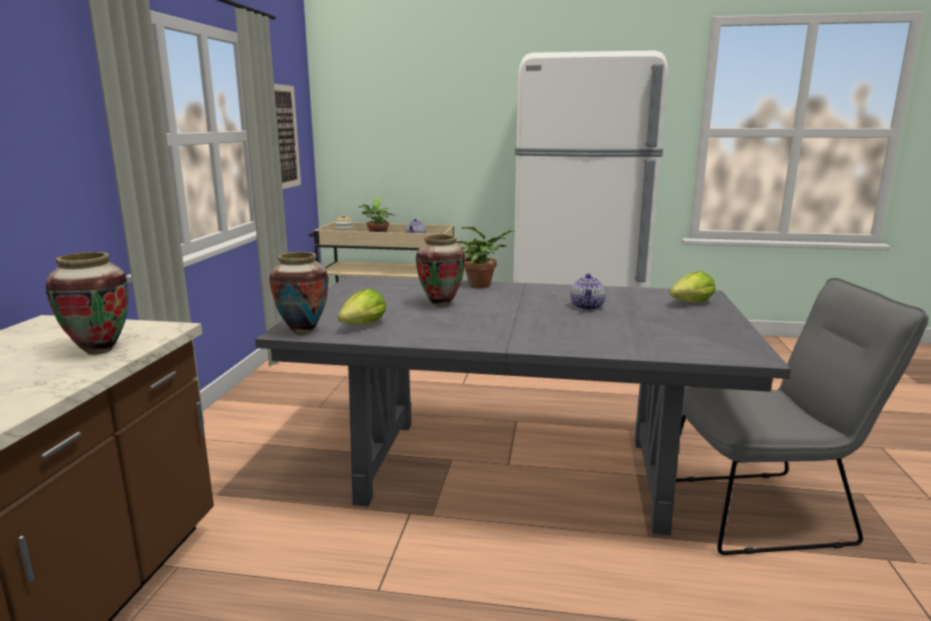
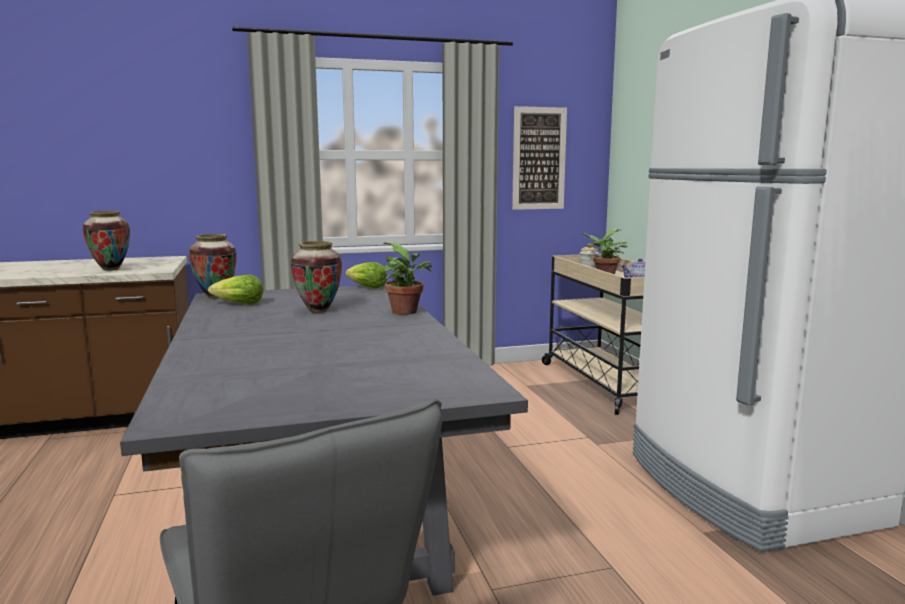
camera: 65 degrees right, 5 degrees down
teapot [570,273,606,310] -> none
lettuce [669,271,715,302] -> lettuce moved to [345,262,387,288]

